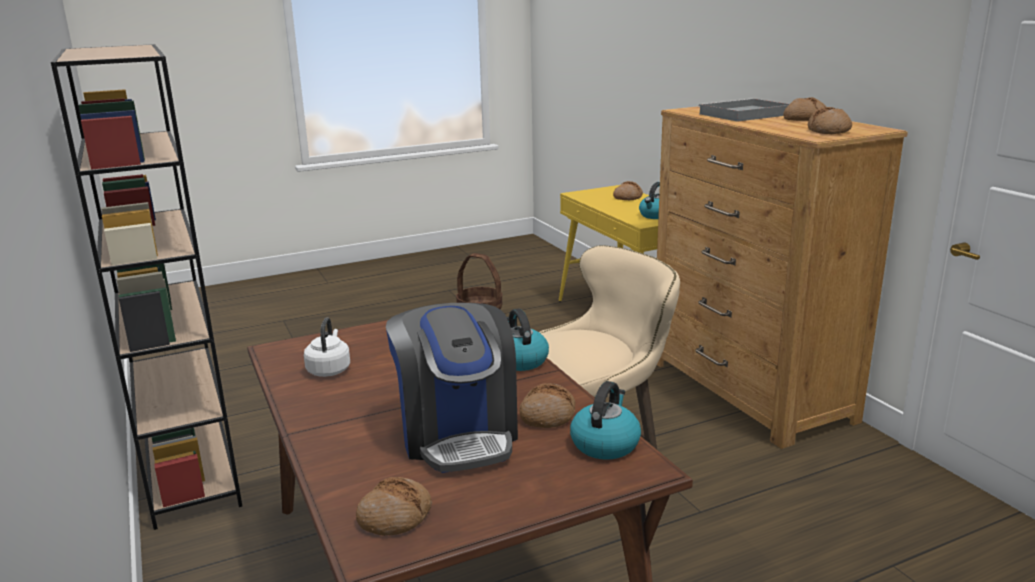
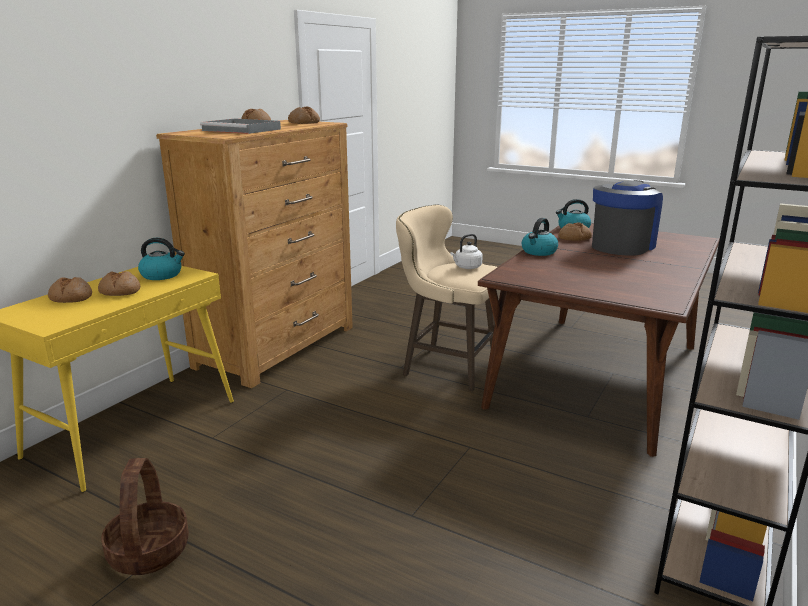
camera: 125 degrees left, 0 degrees up
white kettle [304,317,350,377] -> white kettle moved to [450,234,483,269]
bread [356,477,432,536] -> bread moved to [98,271,140,296]

